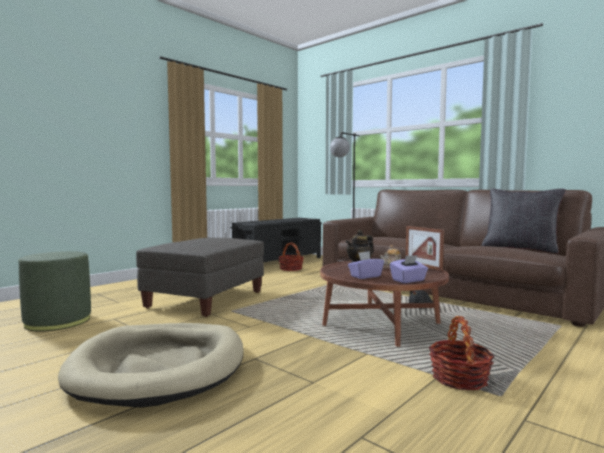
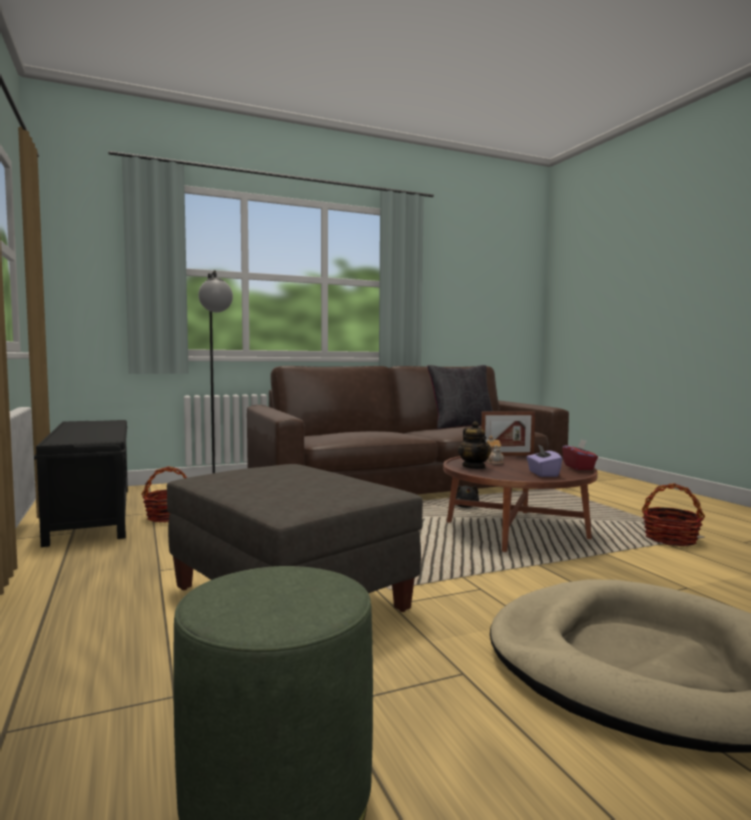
camera: 65 degrees left, 0 degrees up
purple tissue box [390,255,428,283] -> red tissue box [562,439,598,470]

